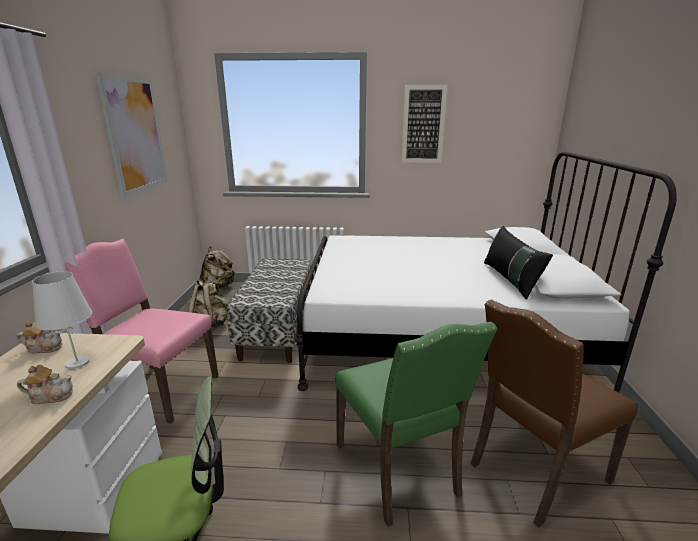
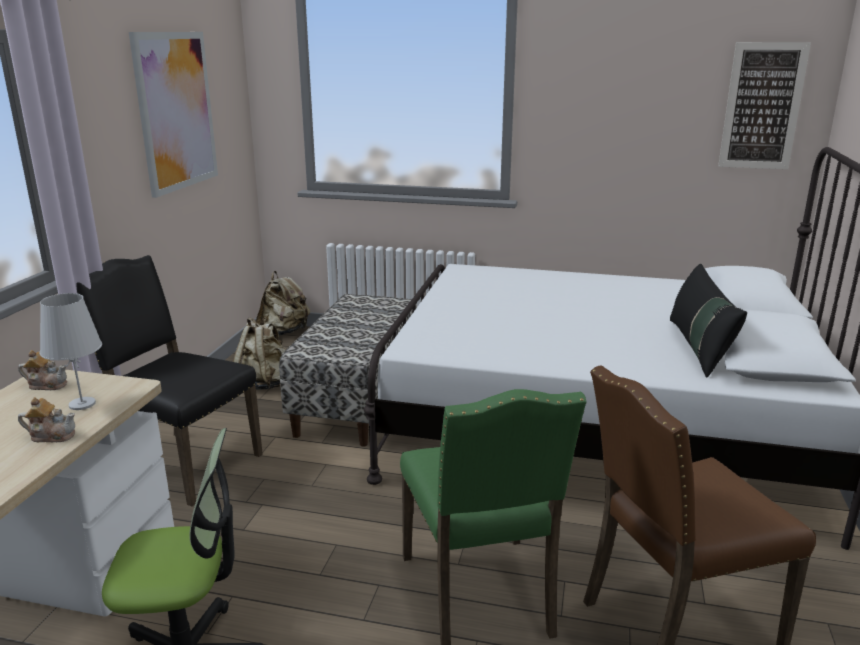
camera: 10 degrees right, 0 degrees up
pink chair [65,239,218,424] -> black chair [76,255,263,506]
picture [401,85,448,163] -> picture moved to [718,42,811,169]

